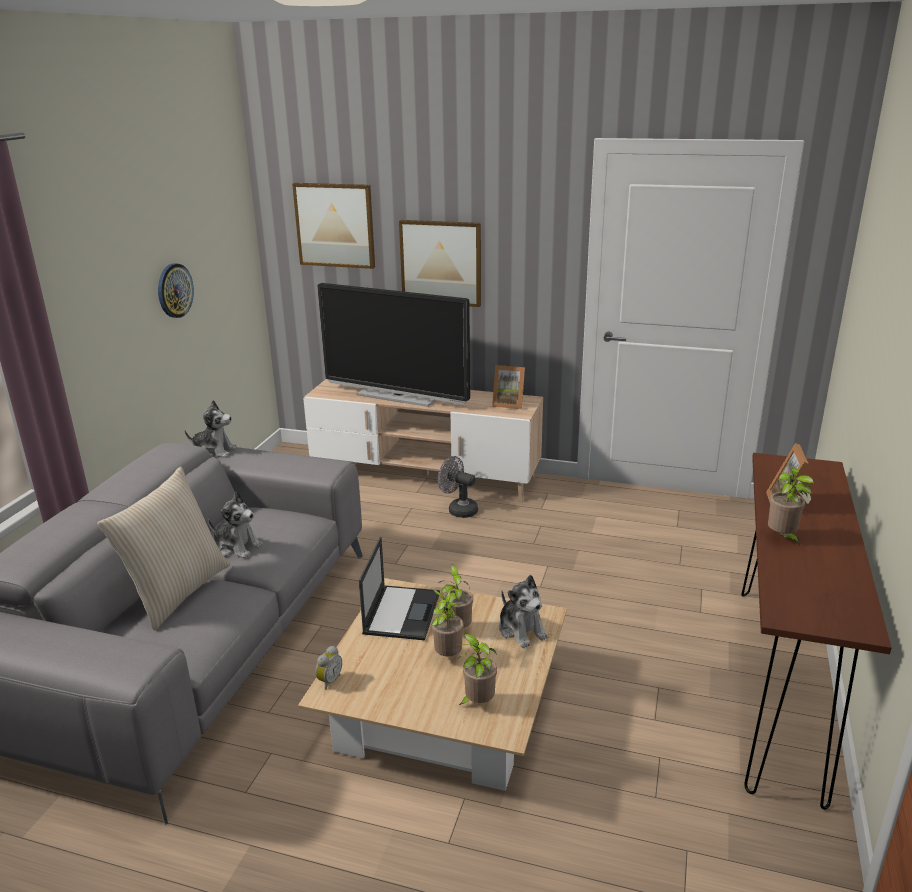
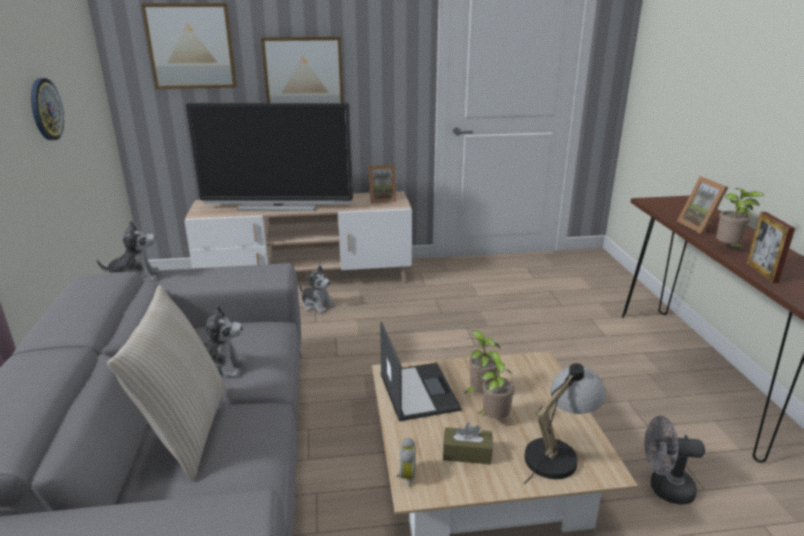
camera: 25 degrees left, 0 degrees up
grey fan [438,456,478,518] -> grey fan moved to [645,416,705,504]
potted plant [458,634,497,705] -> table lamp [524,363,606,484]
plush toy [499,575,548,648] -> plush toy moved to [299,265,335,313]
none -> brown tissue box [443,423,493,465]
none -> picture frame [746,212,795,283]

